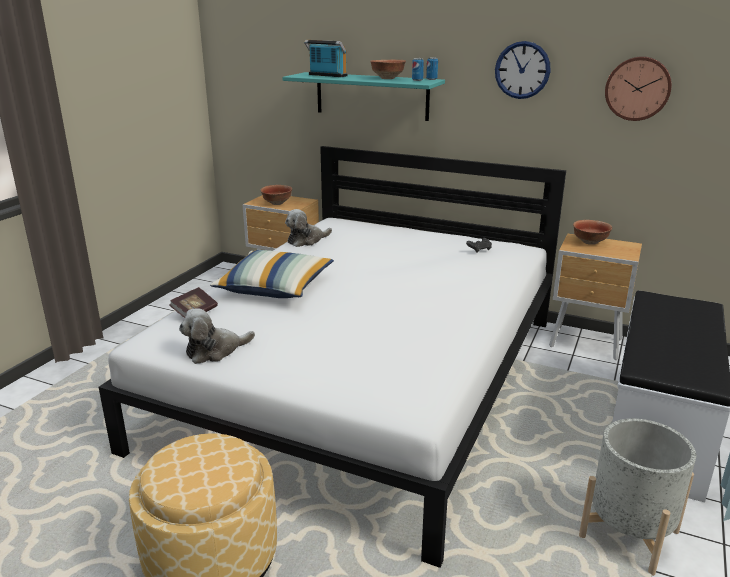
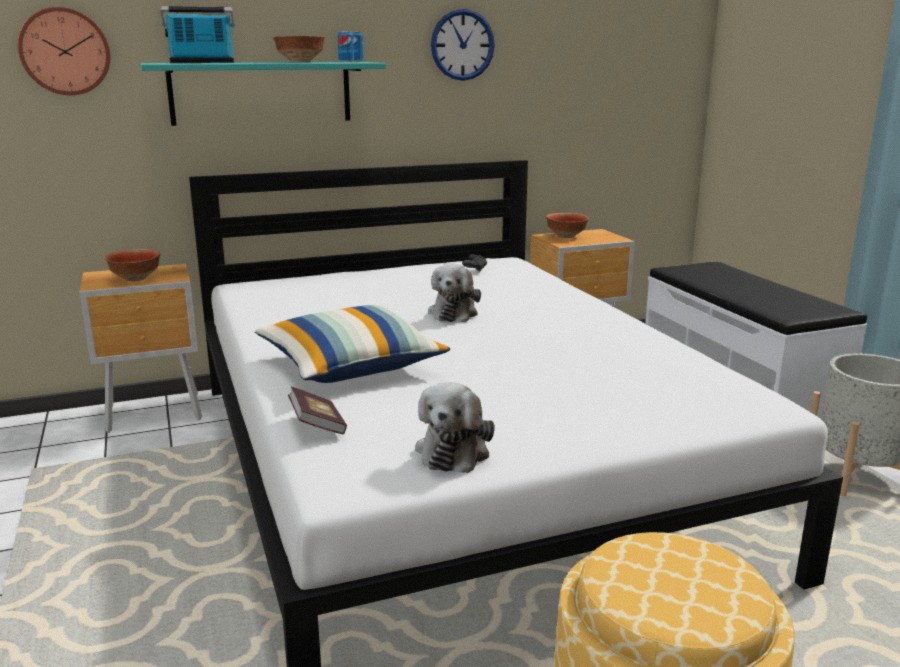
camera: 45 degrees left, 5 degrees down
plush toy [285,209,332,247] -> plush toy moved to [428,264,481,322]
wall clock [605,56,672,121] -> wall clock moved to [18,7,110,95]

